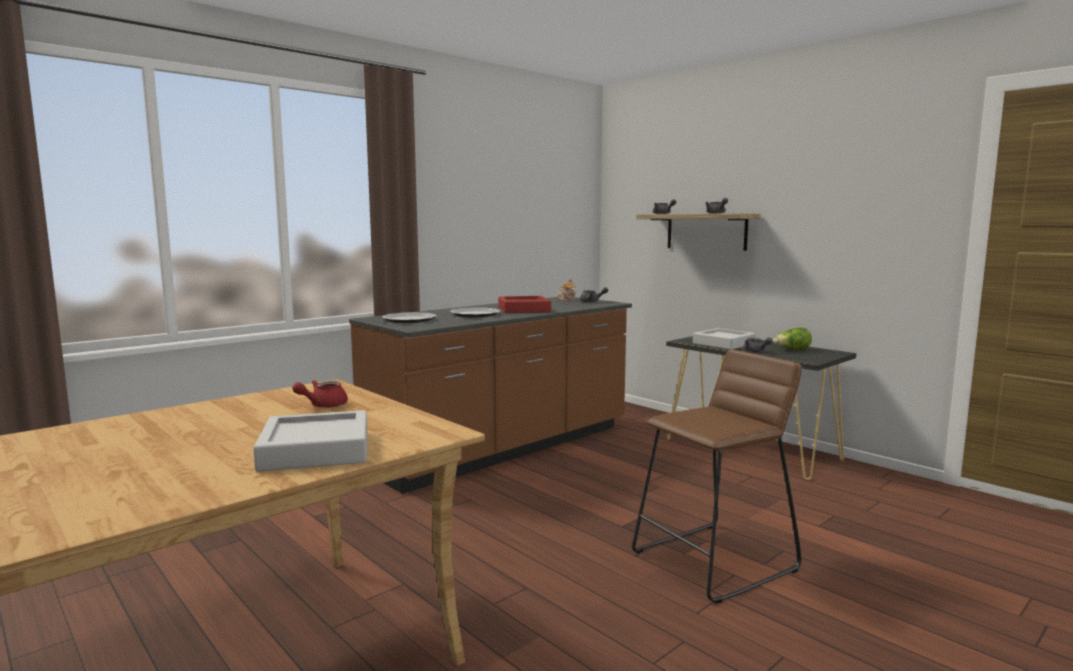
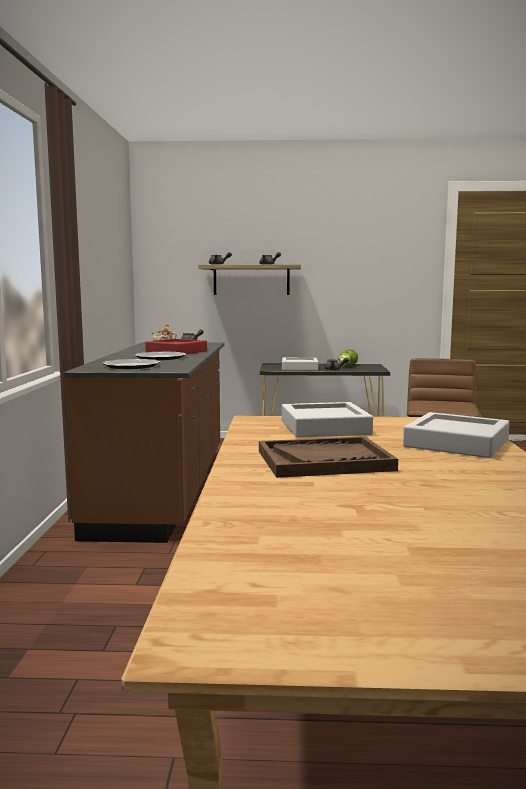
camera: 45 degrees left, 0 degrees up
red teapot [292,380,348,408] -> grey tray [282,402,373,438]
none -> brown tray [259,436,398,478]

